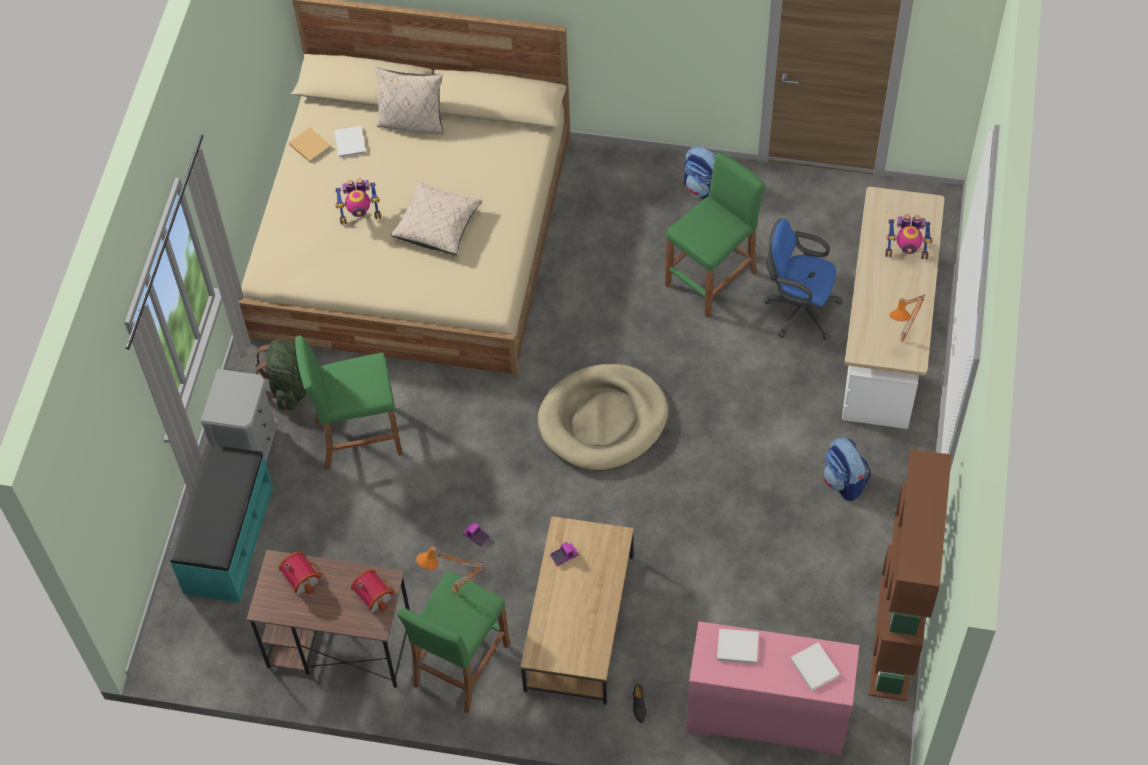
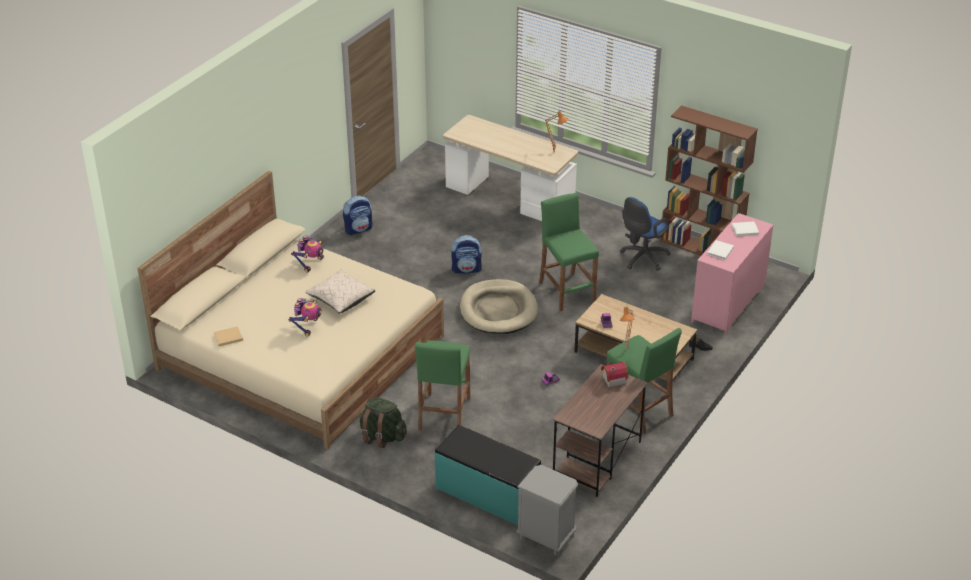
camera: 70 degrees left, 20 degrees down
grey nightstand [201,369,278,462] -> grey nightstand moved to [516,465,578,556]
toy house [279,552,322,596] -> none
white book [334,126,366,158] -> none
beige pillow [374,67,444,134] -> none
green stool [665,152,765,318] -> green stool moved to [539,193,599,311]
blue office chair [764,219,843,340] -> blue office chair moved to [620,197,671,271]
backpack [823,437,871,501] -> backpack moved to [451,235,482,274]
toy robot [885,214,933,260] -> toy robot moved to [291,235,324,273]

